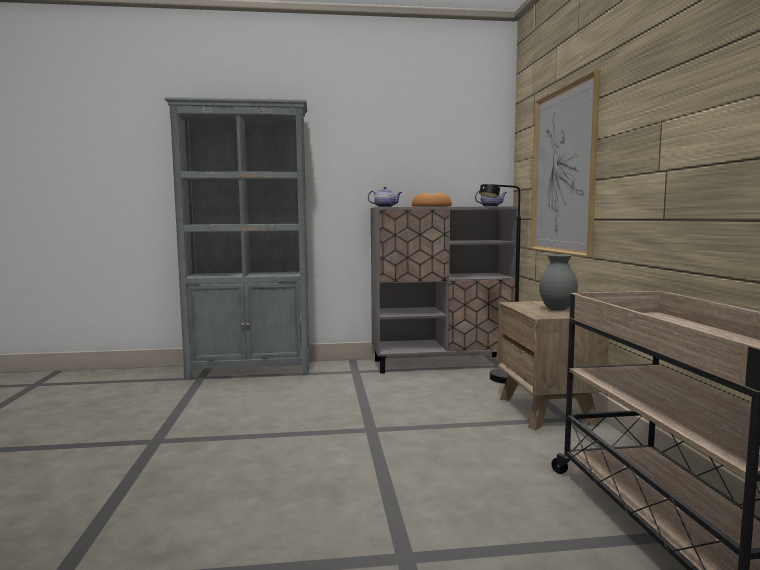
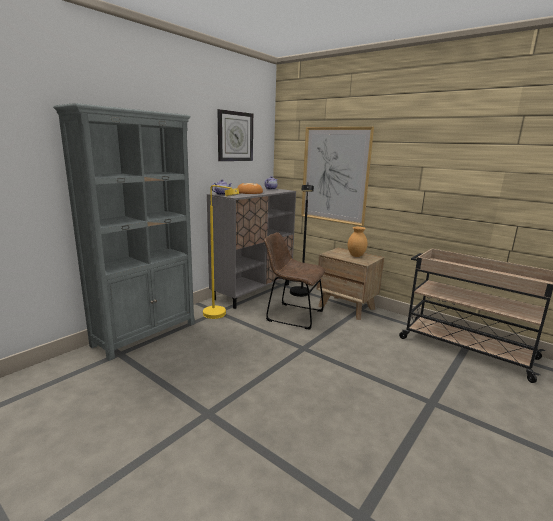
camera: 45 degrees left, 10 degrees up
grey vase [539,254,578,311] -> brown vase [348,227,368,257]
none -> yellow floor lamp [203,185,239,319]
none -> wall clock [217,109,253,161]
none -> brown chair [264,232,325,329]

